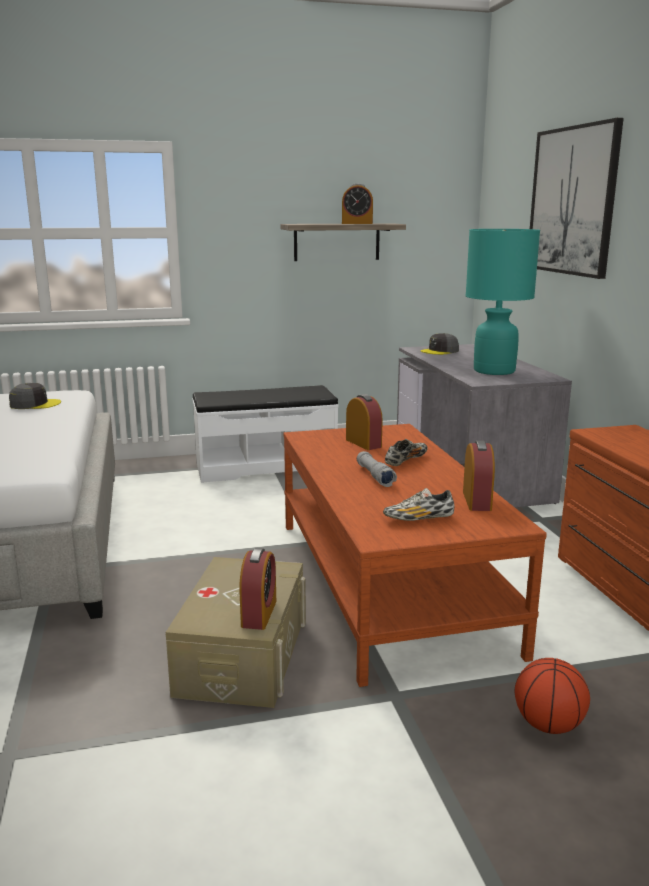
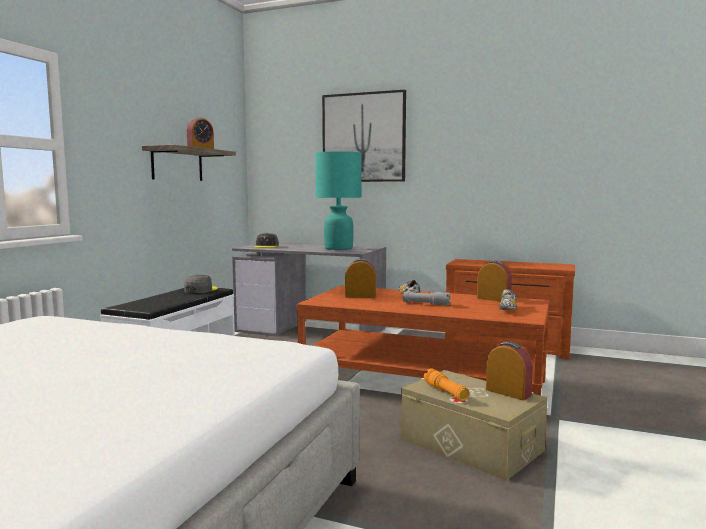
camera: 55 degrees left, 10 degrees down
grey cap [9,383,61,409] -> grey cap moved to [184,275,218,293]
basketball [515,658,590,734] -> none
none -> orange flashlight [424,368,470,401]

